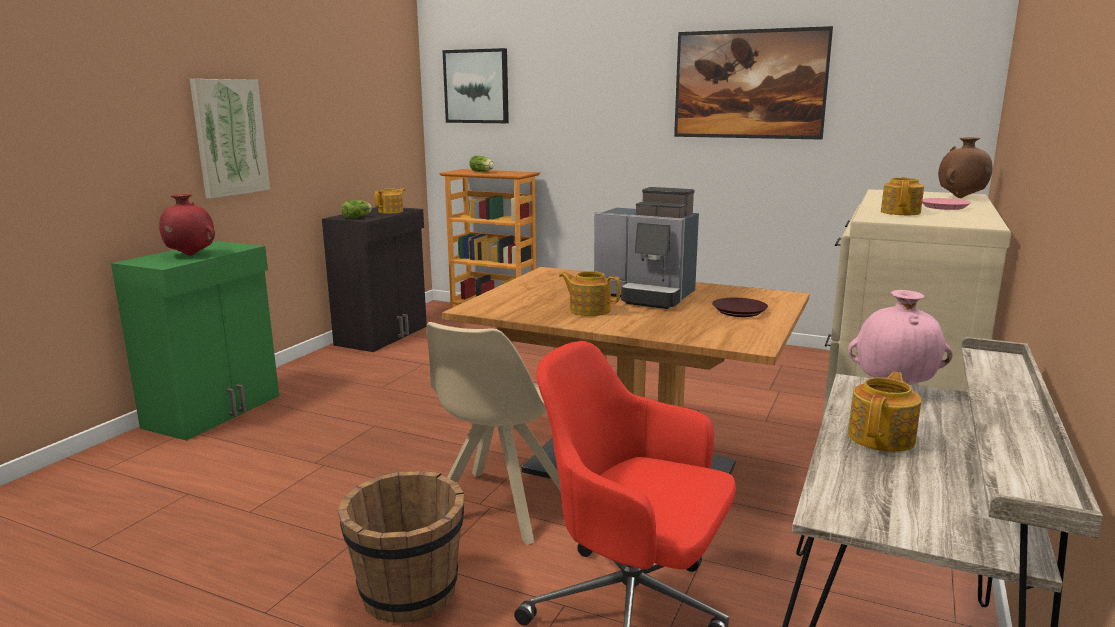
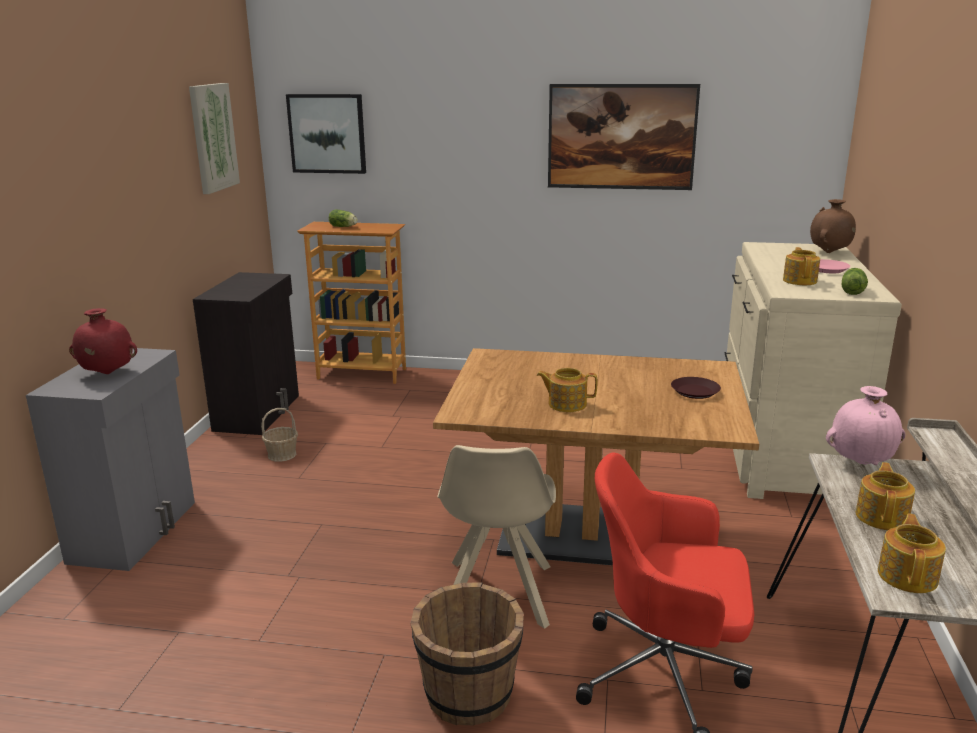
camera: 15 degrees left, 5 degrees up
green cabinet [111,241,279,440] -> grey cabinet [26,348,195,571]
picture [190,79,270,199] -> picture moved to [189,83,240,194]
lettuce [341,200,372,219] -> lettuce moved to [841,268,868,295]
teapot [374,188,405,214] -> teapot moved to [878,514,946,593]
coffee machine [594,187,699,309] -> none
none -> basket [261,408,298,462]

